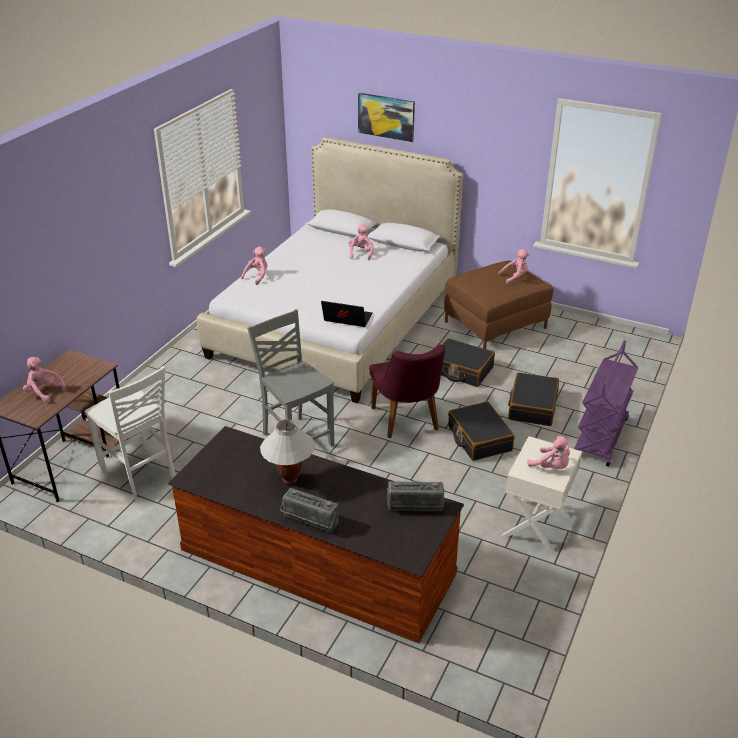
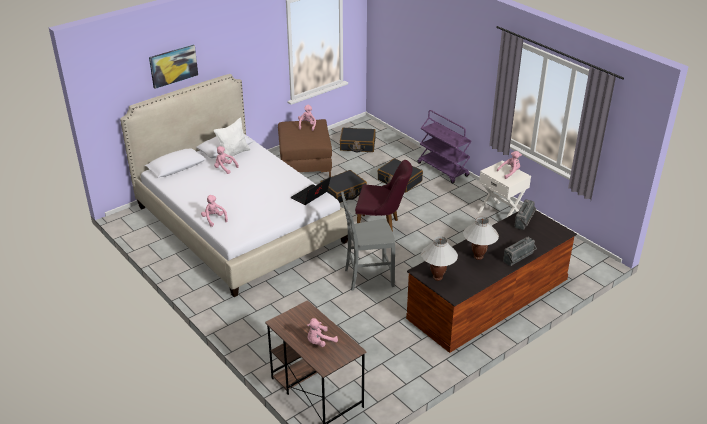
camera: 65 degrees left, 0 degrees up
white chair [85,366,176,500] -> none
black suitcase [448,401,515,461] -> black suitcase moved to [340,128,376,152]
none -> white pillow [214,117,251,160]
none -> white table lamp [421,236,458,281]

